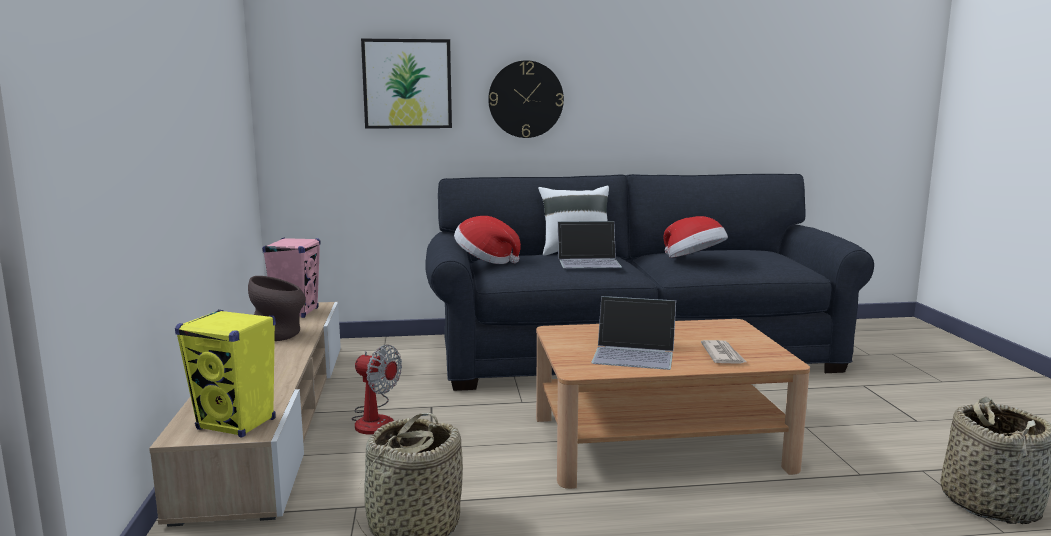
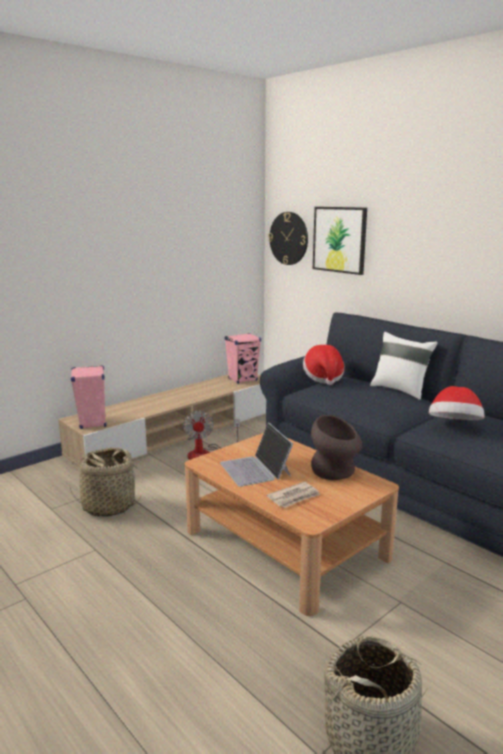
camera: 55 degrees right, 5 degrees up
yellow speaker [175,310,276,438] -> pink speaker [71,365,106,429]
brown vase [248,276,306,341] -> brown vase moved to [311,415,363,480]
wall clock [488,60,564,138] -> wall clock moved to [268,212,308,265]
laptop [558,221,622,269] -> none

